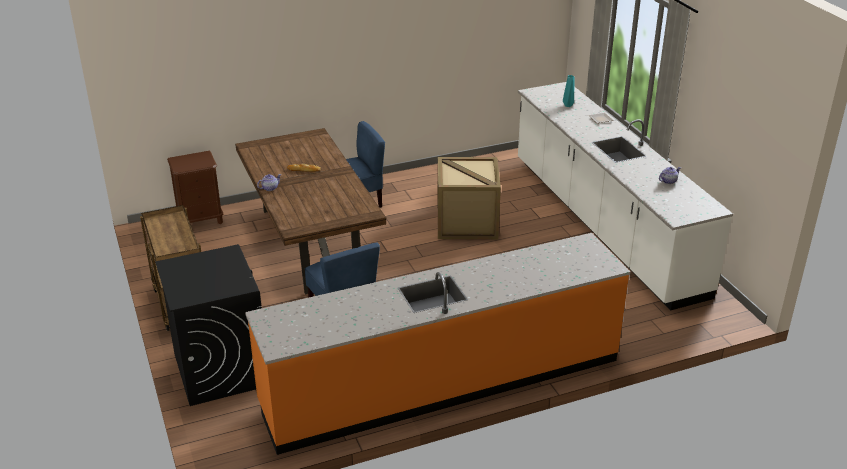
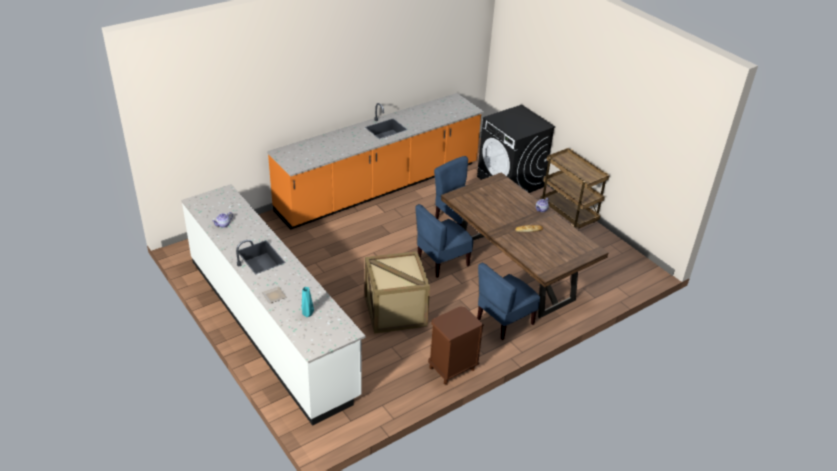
camera: 165 degrees right, 5 degrees up
brown nightstand [167,151,224,224] -> brown nightstand moved to [428,306,484,385]
none -> blue chair [415,204,474,278]

